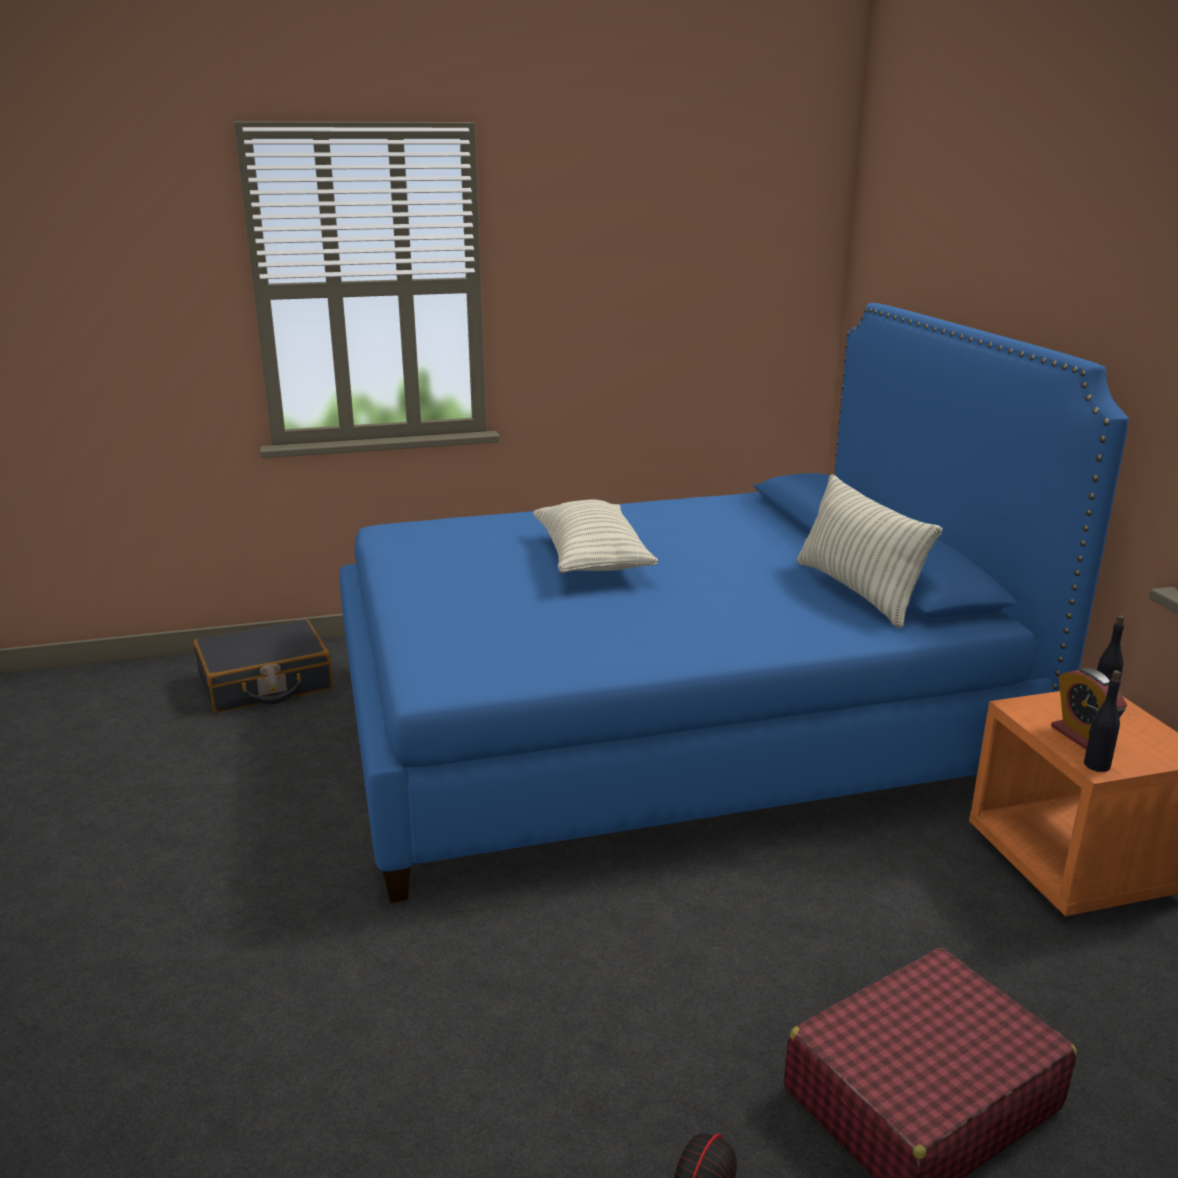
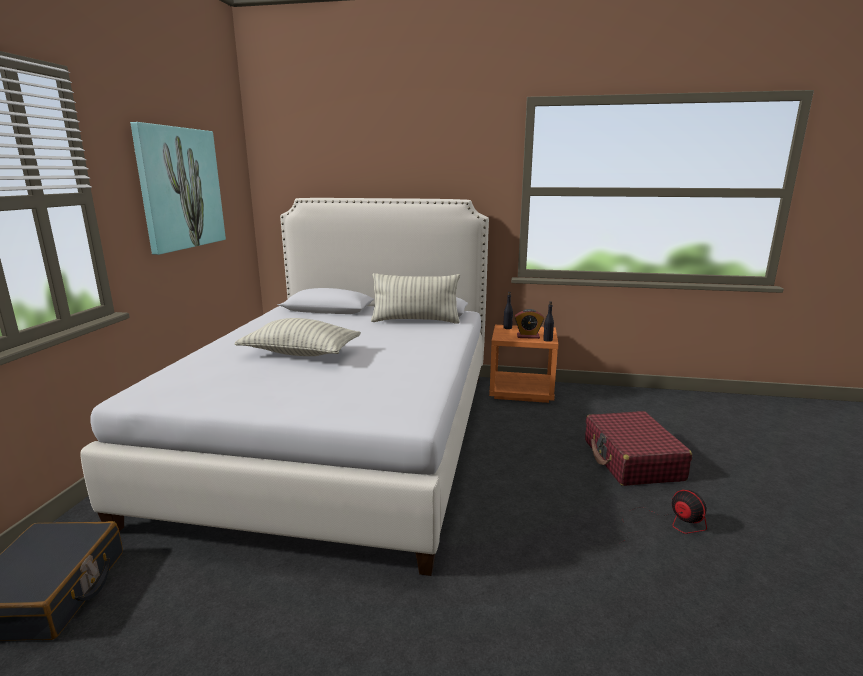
camera: 65 degrees left, 5 degrees down
blue bed [340,303,1129,903] -> white bed [80,198,489,576]
none -> picture [130,122,226,255]

